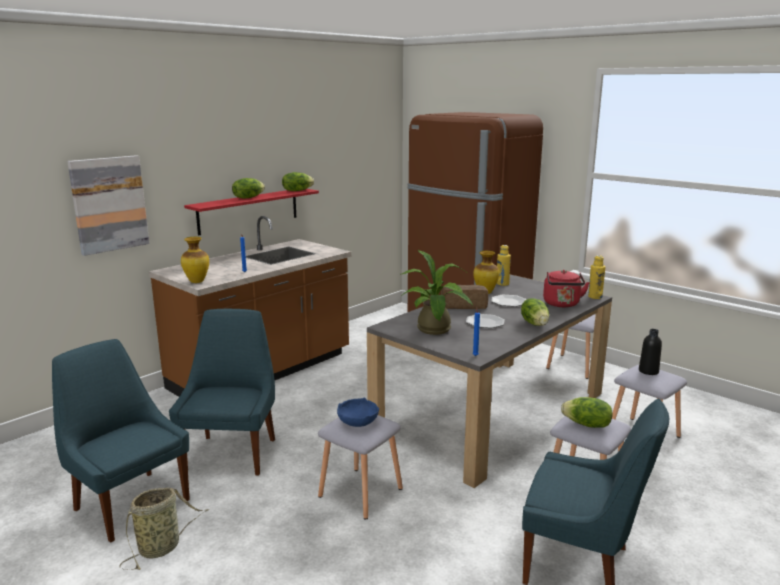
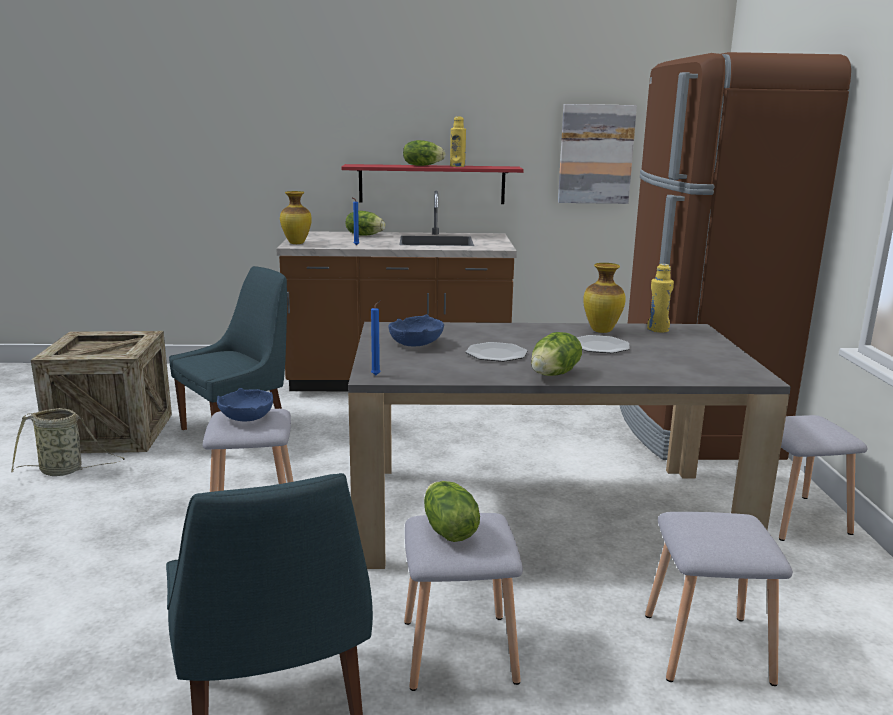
camera: 45 degrees right, 0 degrees up
blue chair [52,339,190,543] -> crate [31,331,172,453]
picture [67,155,149,256] -> picture moved to [558,104,637,204]
lettuce [282,172,314,191] -> lettuce moved to [346,211,386,235]
potted plant [401,250,473,335] -> blue bowl [388,314,444,347]
bread [441,285,488,309] -> none
red kettle [543,270,590,307] -> none
yellow bottle [588,255,605,299] -> yellow bottle moved to [450,116,466,167]
black bottle [639,329,662,375] -> none

